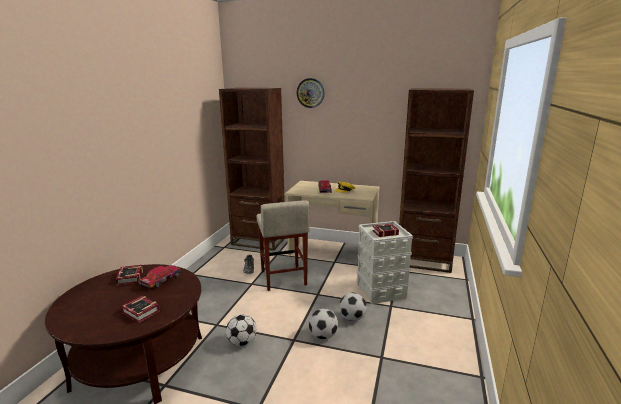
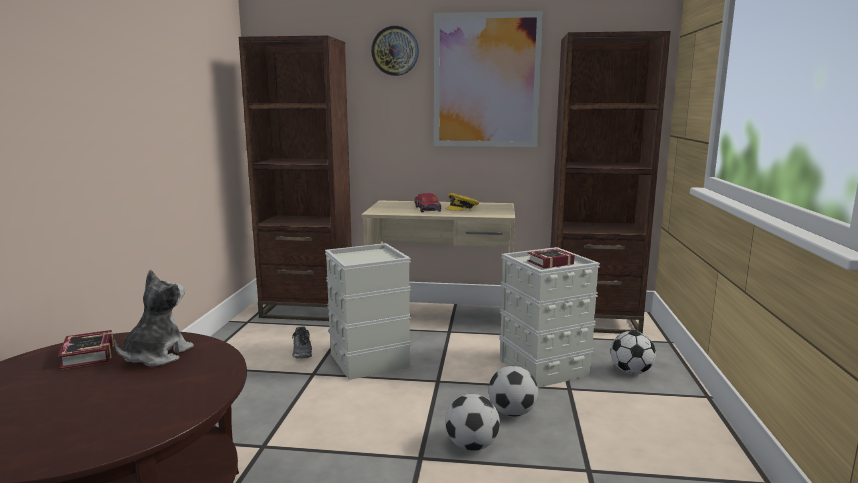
camera: 10 degrees left, 5 degrees down
book [120,295,160,323] -> none
toy car [138,265,181,289] -> plush toy [114,270,194,367]
football [226,314,257,346] -> football moved to [611,331,656,374]
beige stool [257,200,310,291] -> grey storage box [325,243,412,380]
none -> picture [434,11,543,147]

